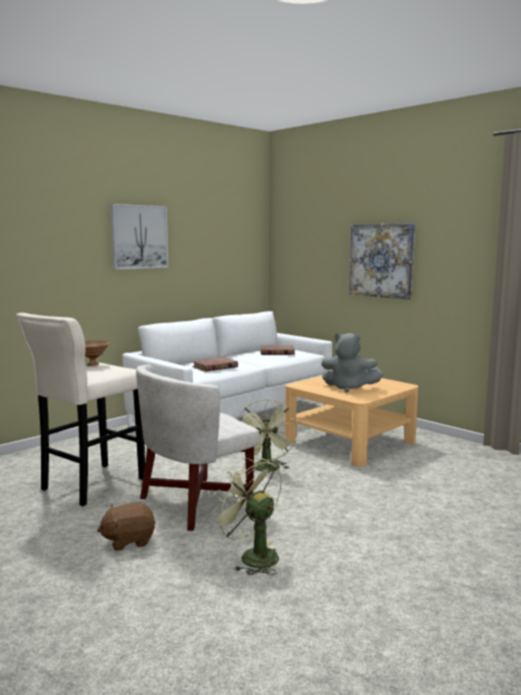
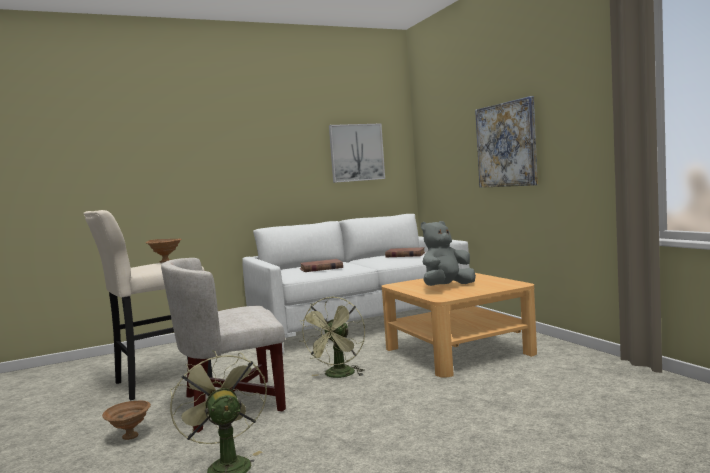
camera: 20 degrees right, 5 degrees down
brown plush toy [97,502,156,551] -> brown bowl [102,400,151,440]
picture [111,204,168,270] -> picture moved to [329,124,385,183]
grey plush toy [321,333,383,392] -> grey plush toy turned 105 degrees clockwise [421,221,476,286]

